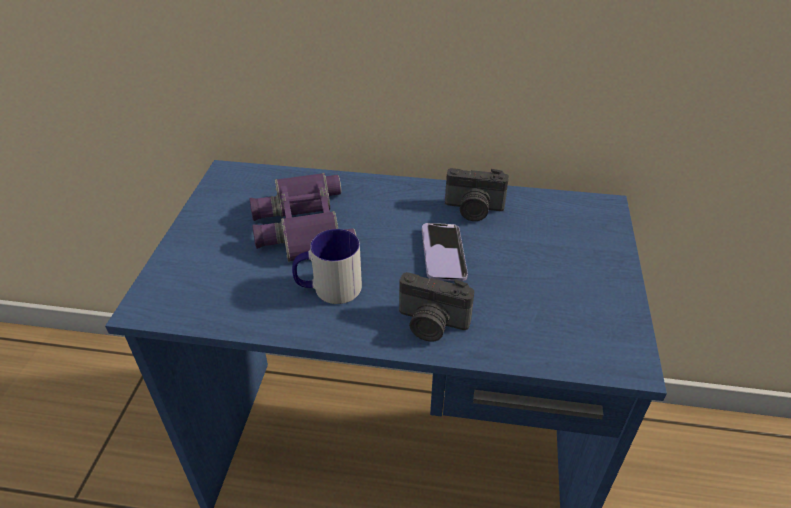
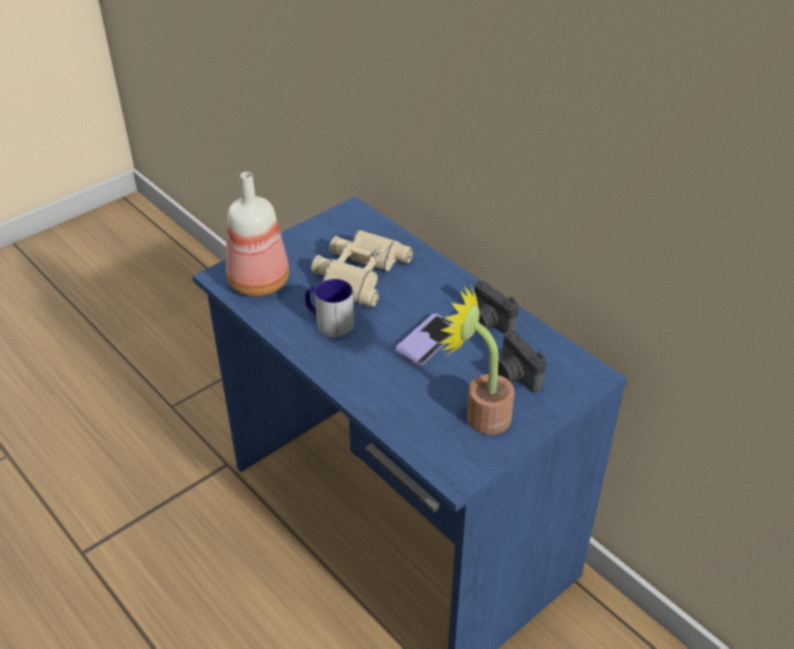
camera: 40 degrees right, 0 degrees up
purple binoculars [250,173,356,262] -> beige binoculars [311,230,413,307]
camera [399,272,474,342] -> camera moved to [498,330,546,393]
none -> bottle [226,172,289,296]
none -> potted plant [439,285,515,435]

